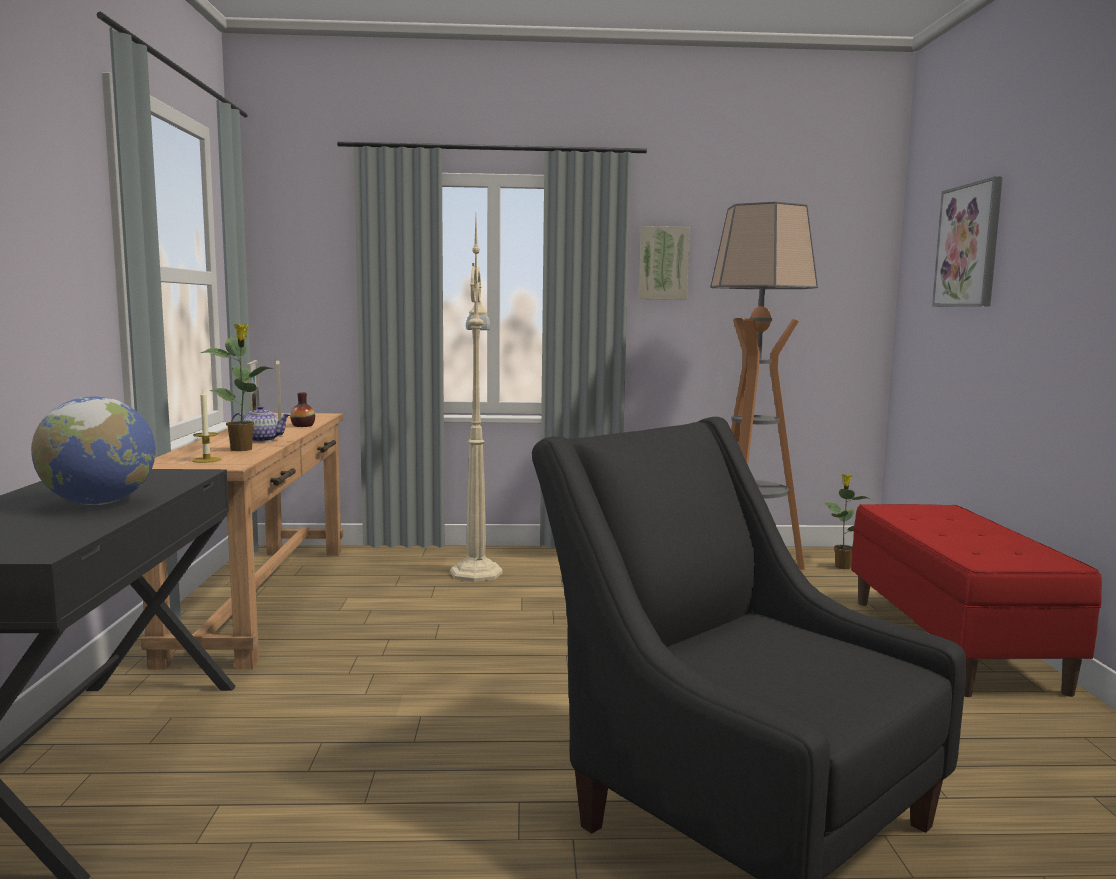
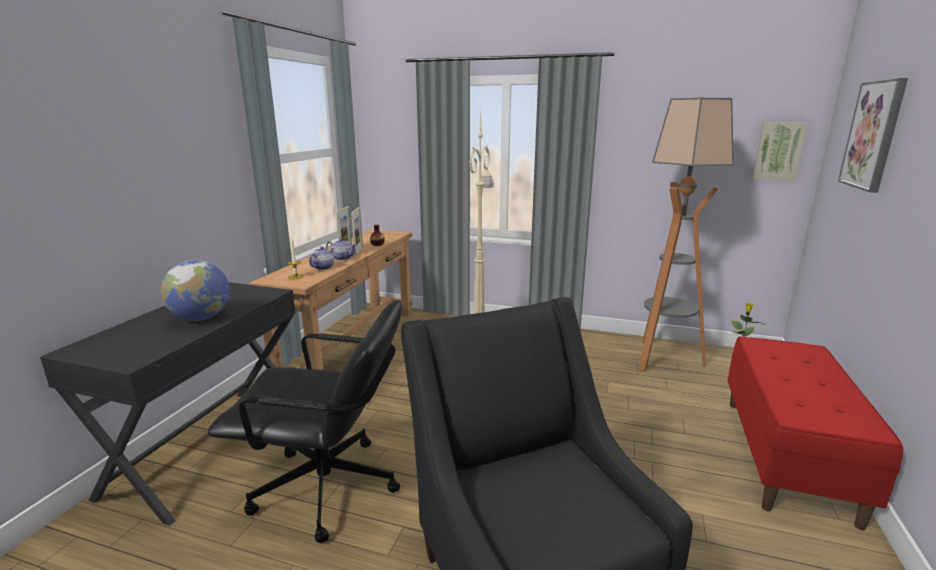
camera: 20 degrees right, 10 degrees up
potted plant [201,324,272,451] -> teapot [309,246,335,270]
picture [639,226,690,300] -> picture moved to [753,122,808,181]
none -> black office chair [208,300,402,543]

